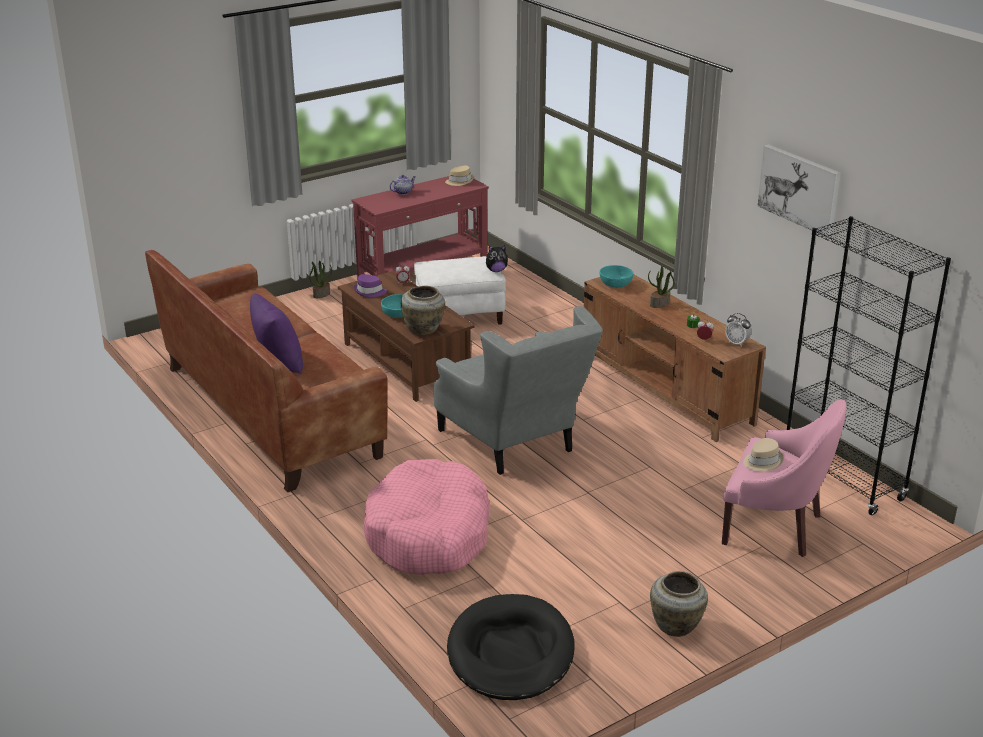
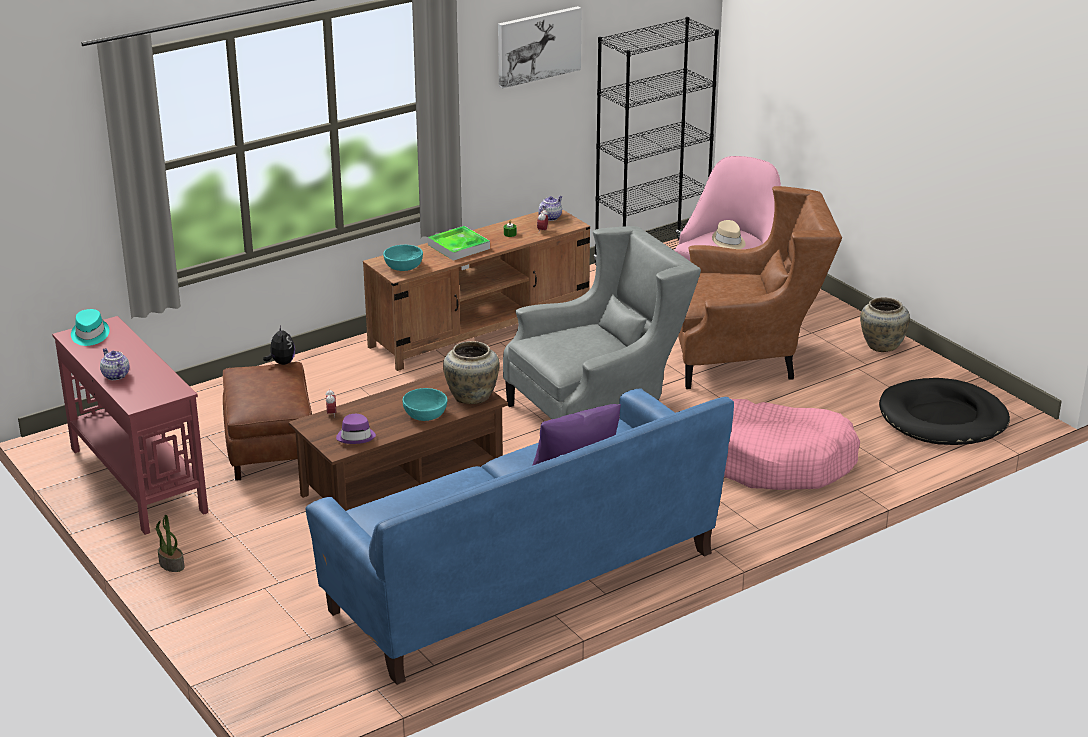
camera: 90 degrees left, 0 degrees up
brown sofa [145,250,388,492] -> blue sofa [306,389,734,685]
white ottoman [414,256,506,325] -> brown ottoman [223,362,312,481]
beige hat [445,166,474,186] -> turquoise hat [71,309,109,346]
potted plant [648,266,675,308] -> tray [428,226,490,261]
alarm clock [725,313,751,347] -> teapot [538,196,562,221]
none -> brown armchair [678,186,842,389]

